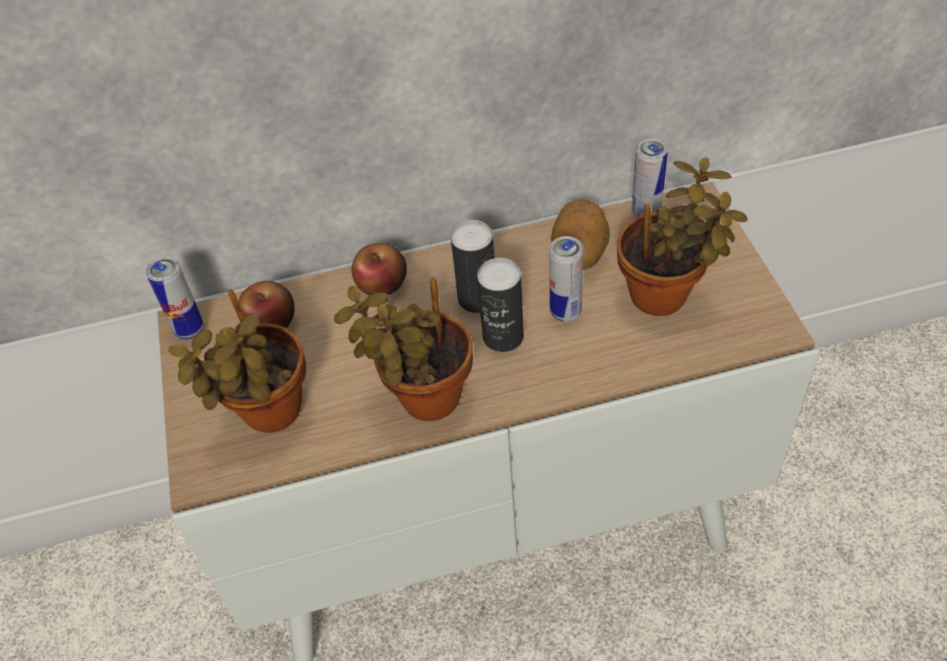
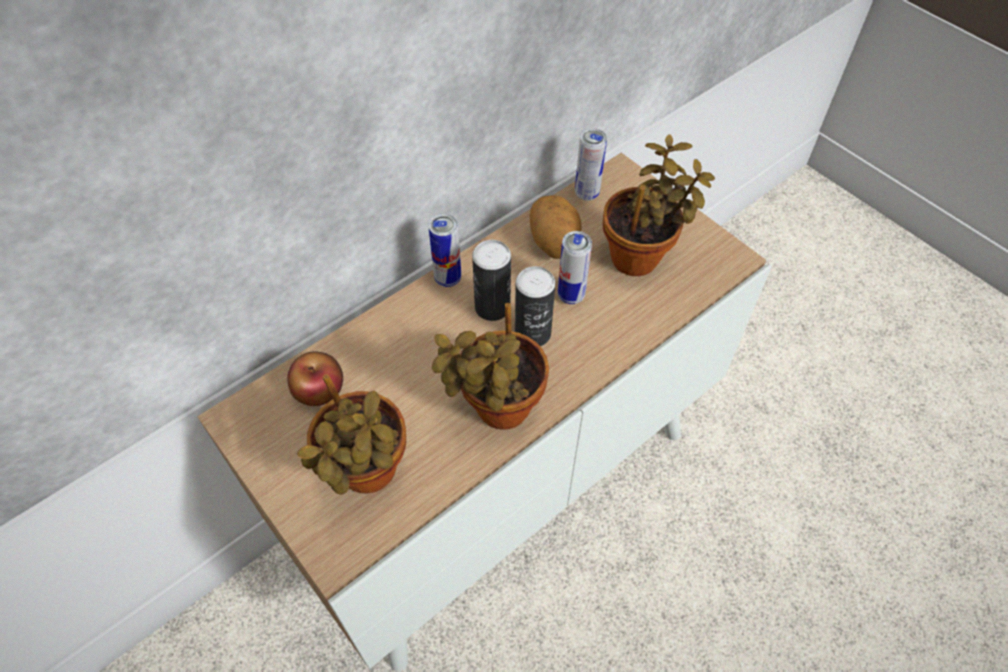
camera: 30 degrees left, 5 degrees up
can [146,257,204,339] -> can moved to [428,214,461,287]
apple [352,243,407,295] -> none

